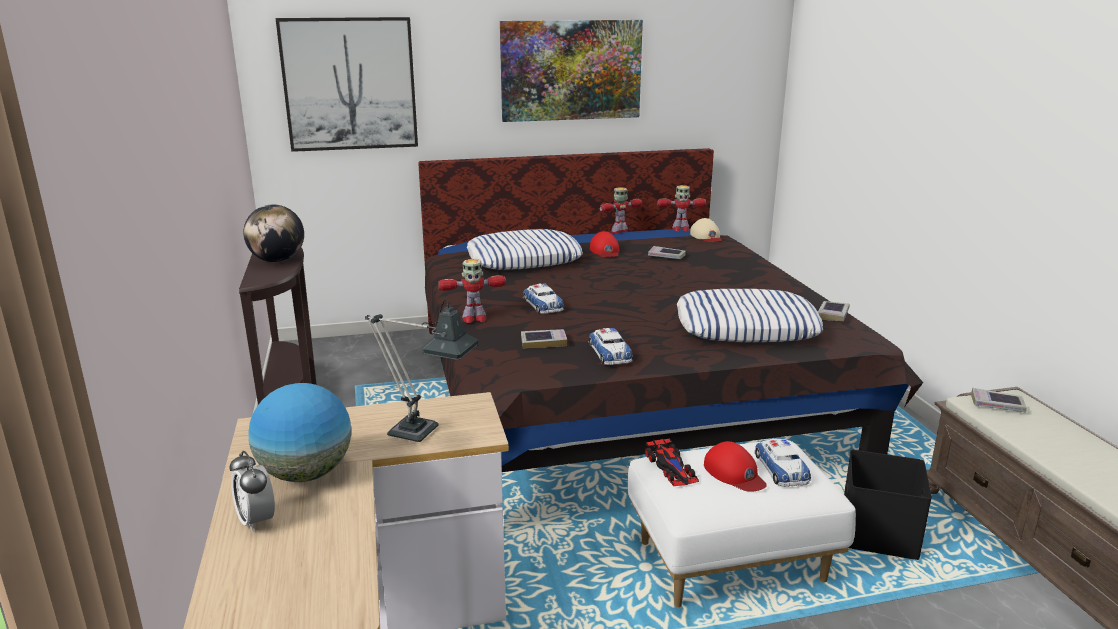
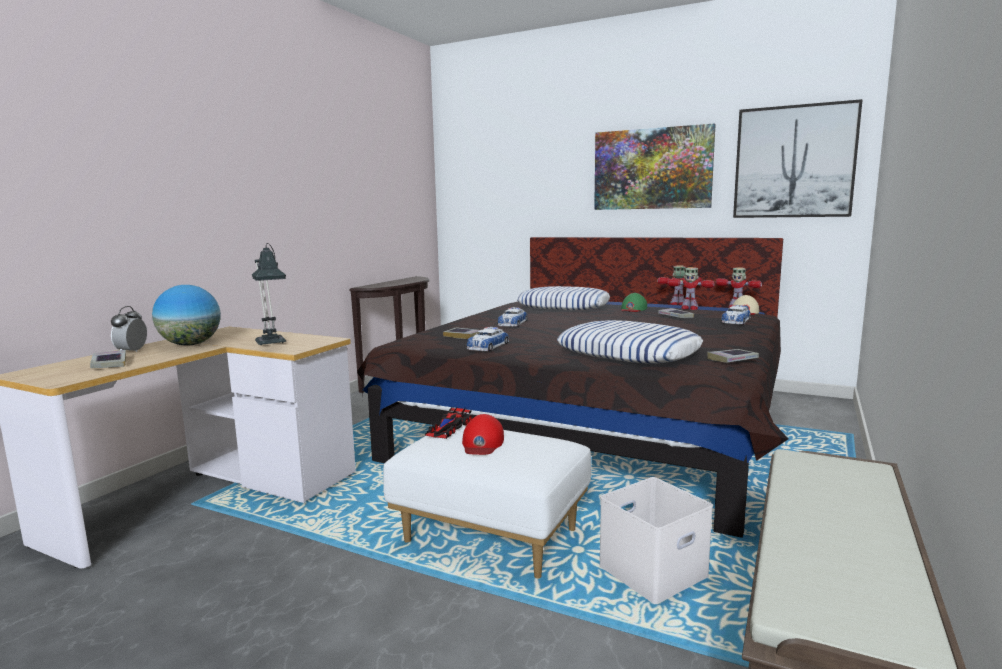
camera: 40 degrees right, 10 degrees down
globe [243,205,304,262] -> none
picture [275,17,418,152] -> picture moved to [733,99,863,218]
toy robot [438,259,506,323] -> toy robot moved to [667,267,715,310]
red cap [590,231,619,257] -> green cap [621,293,647,312]
toy car [754,439,811,487] -> toy car moved to [721,305,751,325]
black storage box [844,450,932,560] -> white storage box [600,477,713,604]
book [971,388,1027,413] -> book moved to [90,350,126,368]

